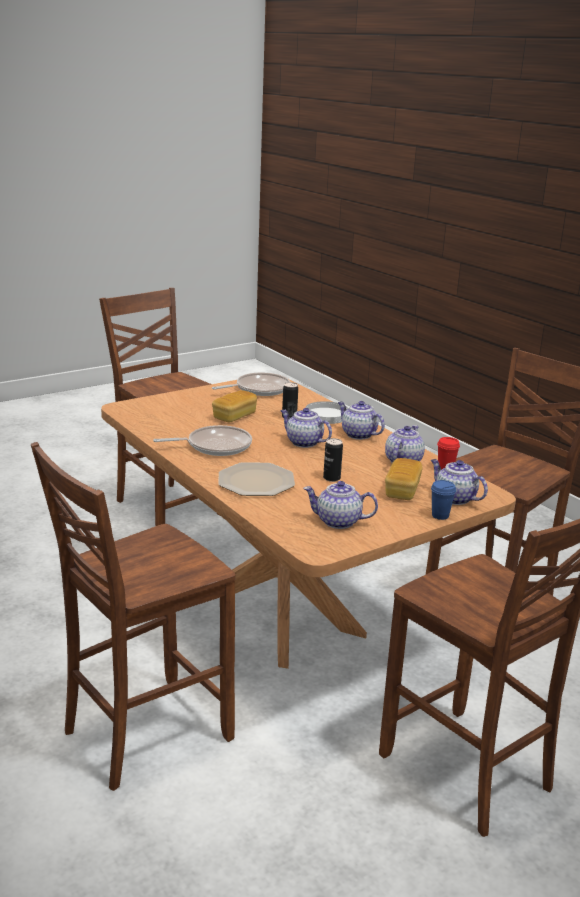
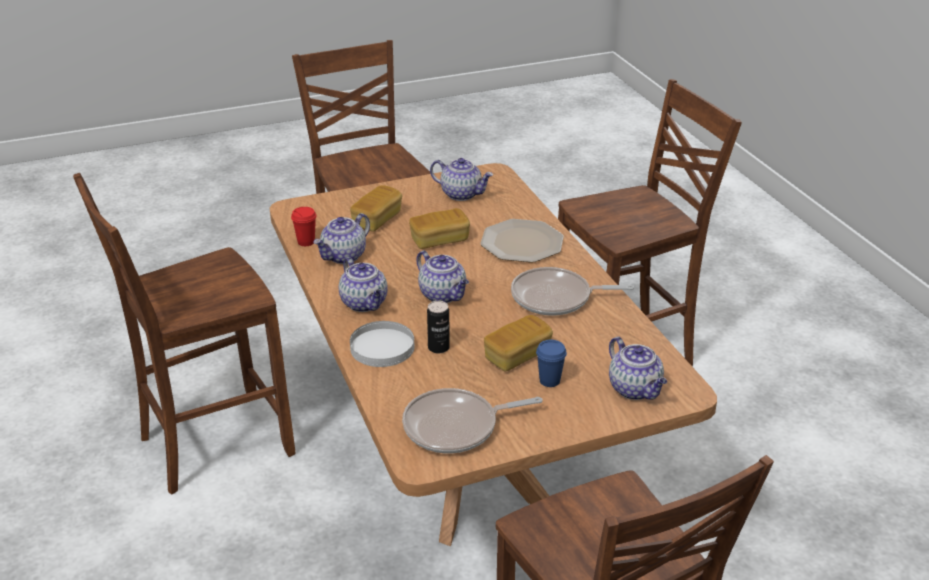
camera: 165 degrees left, 10 degrees up
can [323,438,343,482] -> bread [409,208,470,249]
teapot [431,459,488,505] -> teapot moved to [609,337,667,400]
blue cup [431,480,456,520] -> blue cup moved to [536,340,567,387]

